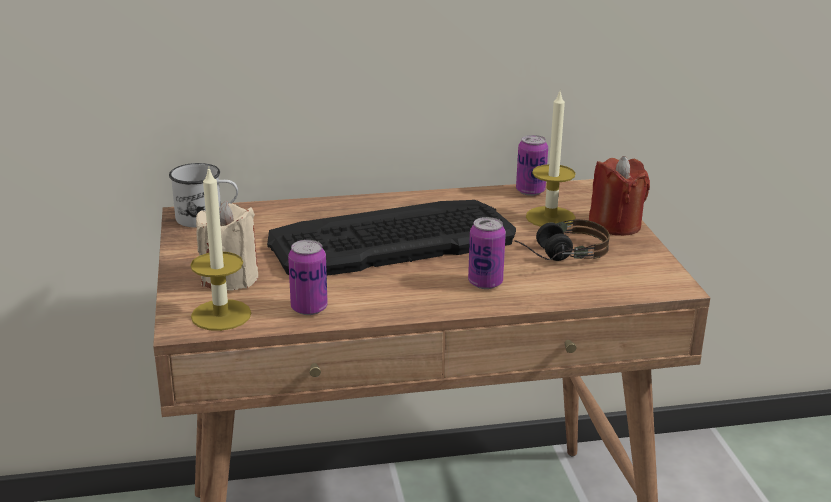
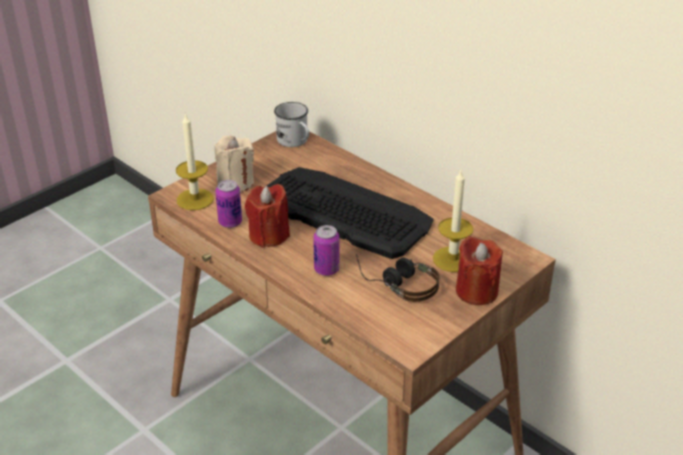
camera: 55 degrees right, 10 degrees up
can [516,135,548,196] -> none
none -> red candle [245,184,290,248]

